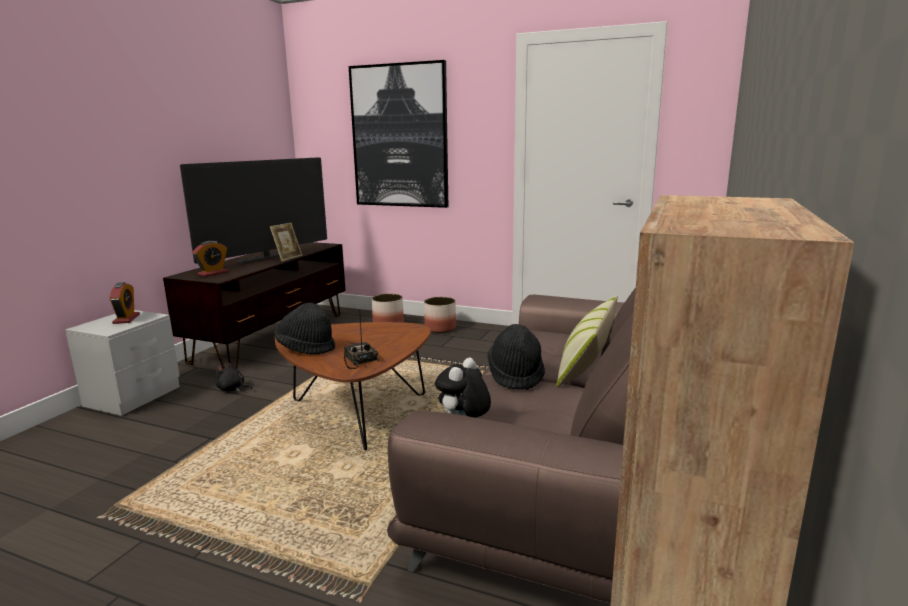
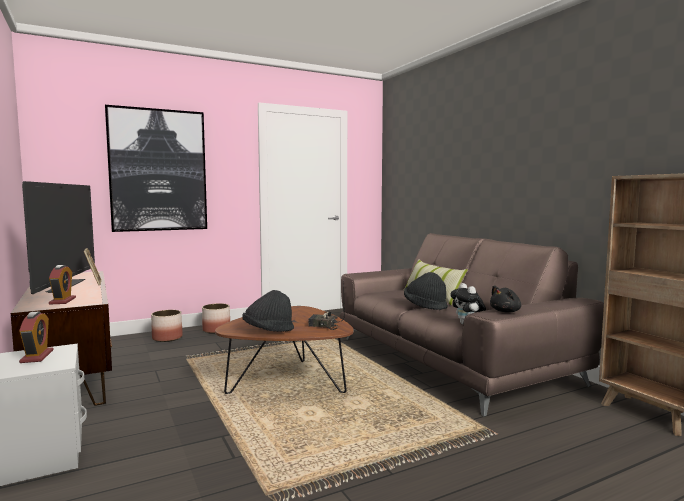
camera: 50 degrees left, 10 degrees down
alarm clock [110,282,140,324] -> alarm clock turned 45 degrees clockwise [19,311,54,363]
black plush toy [216,362,252,391] -> black plush toy moved to [490,285,521,312]

